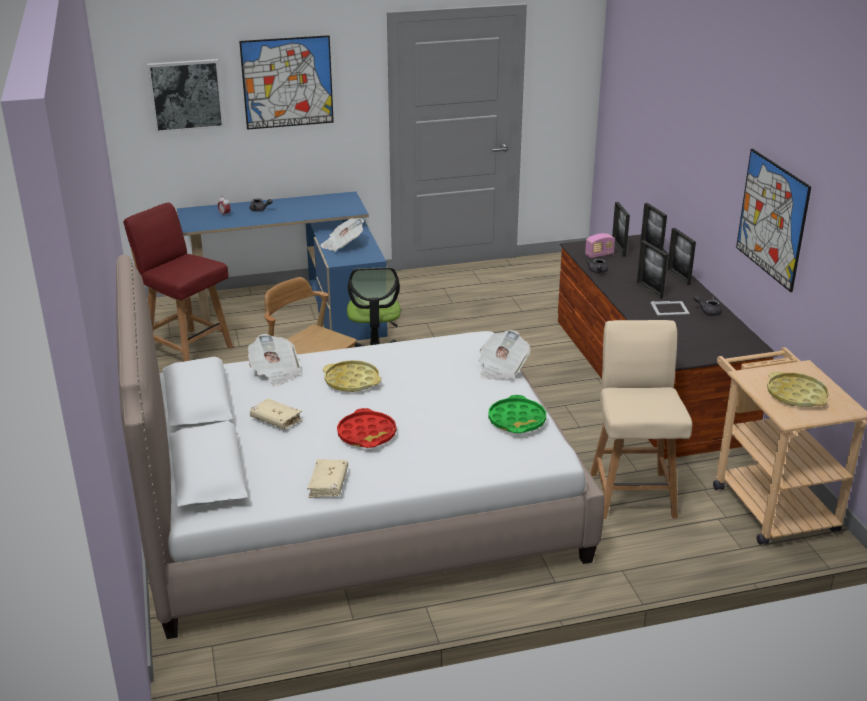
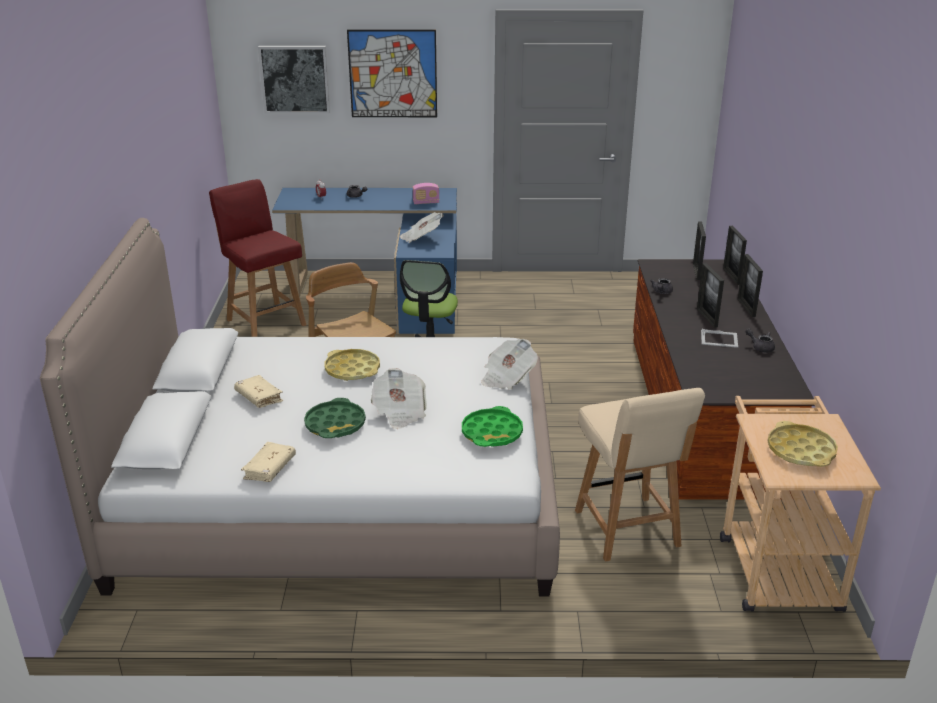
camera: 15 degrees right, 0 degrees up
newspaper [248,334,301,386] -> newspaper moved to [371,368,427,429]
red tray [337,408,396,448] -> green tray [304,398,366,438]
radio [585,233,615,258] -> radio moved to [413,183,439,204]
beige chair [590,320,692,519] -> beige chair turned 150 degrees clockwise [575,388,705,562]
picture [736,149,811,292] -> none

